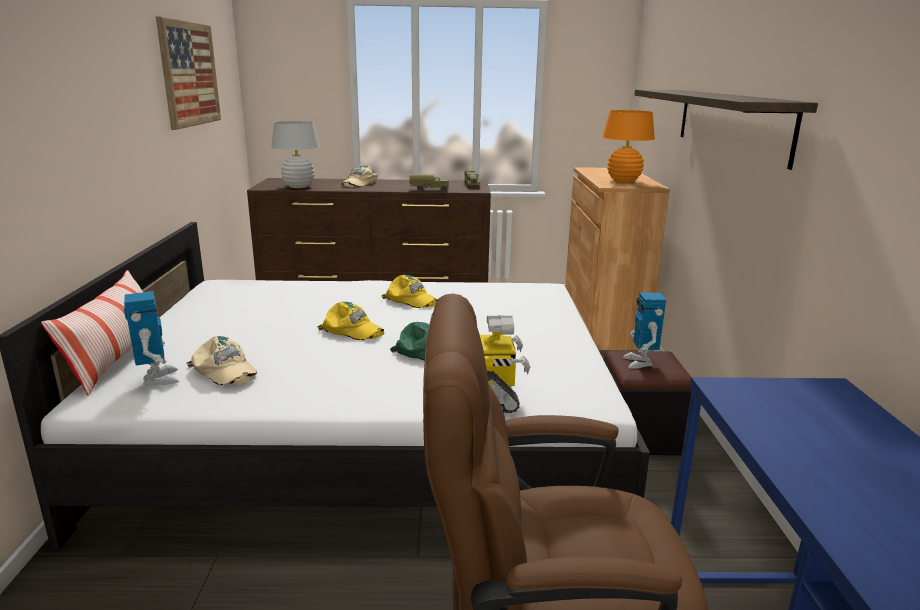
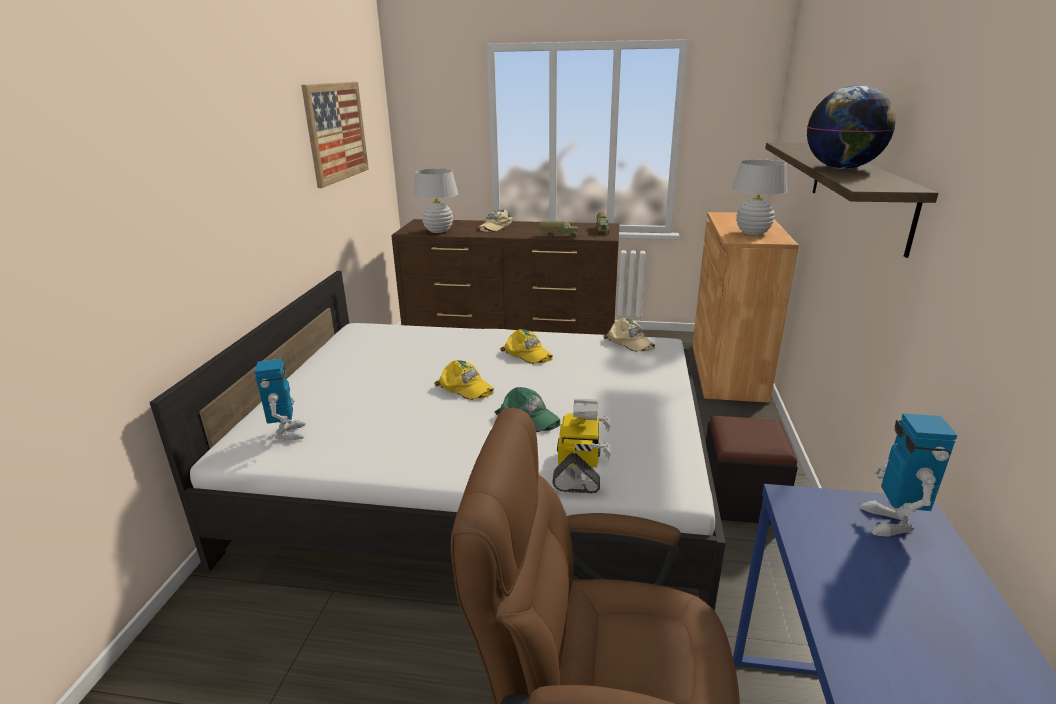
camera: 10 degrees right, 5 degrees up
pillow [41,270,143,396] -> none
beige cap [187,336,257,385] -> beige cap moved to [603,318,655,352]
orange table lamp [602,110,655,182] -> white table lamp [732,160,787,235]
toy robot [623,293,666,369] -> toy robot moved to [859,413,957,536]
none -> globe [807,85,896,169]

